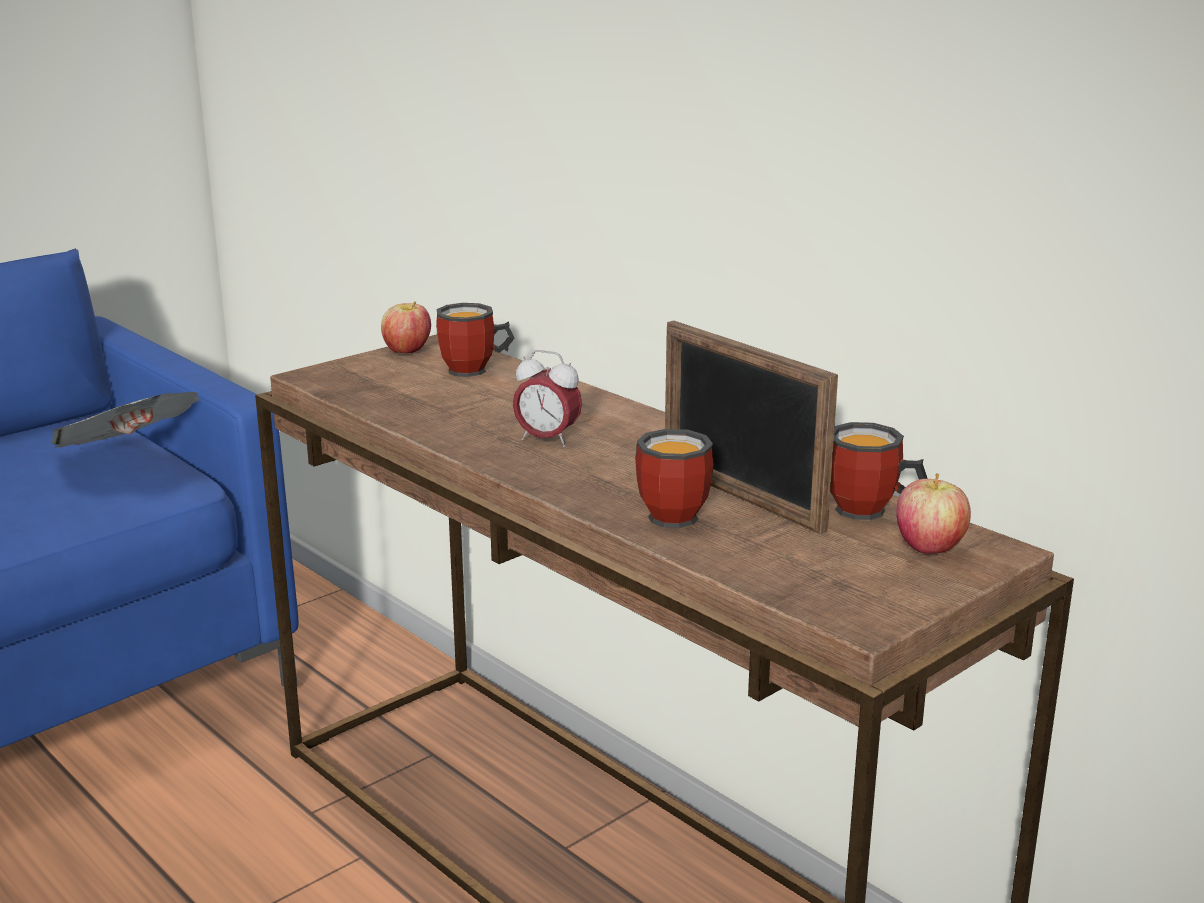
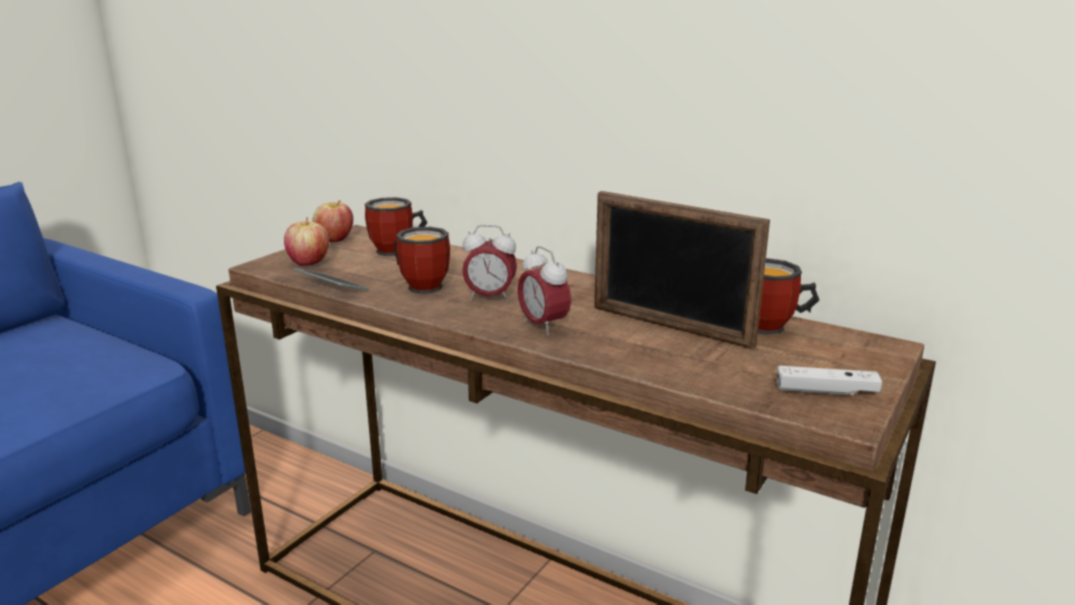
camera: 15 degrees left, 0 degrees up
newspaper [51,392,200,447] -> none
mug [635,429,713,529] -> mug moved to [394,227,450,294]
apple [896,473,971,554] -> apple moved to [284,217,329,266]
none -> phone [293,268,368,291]
none -> alarm clock [518,246,571,335]
none -> white game controller [777,366,882,395]

